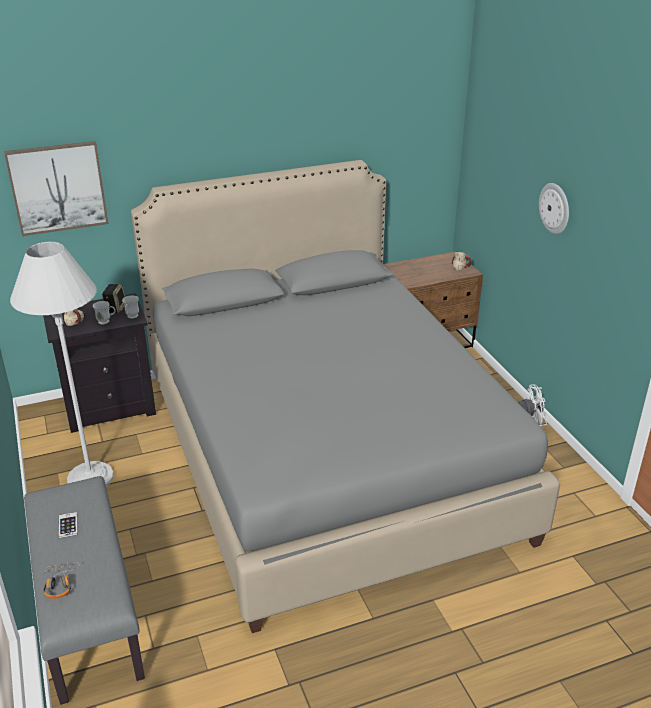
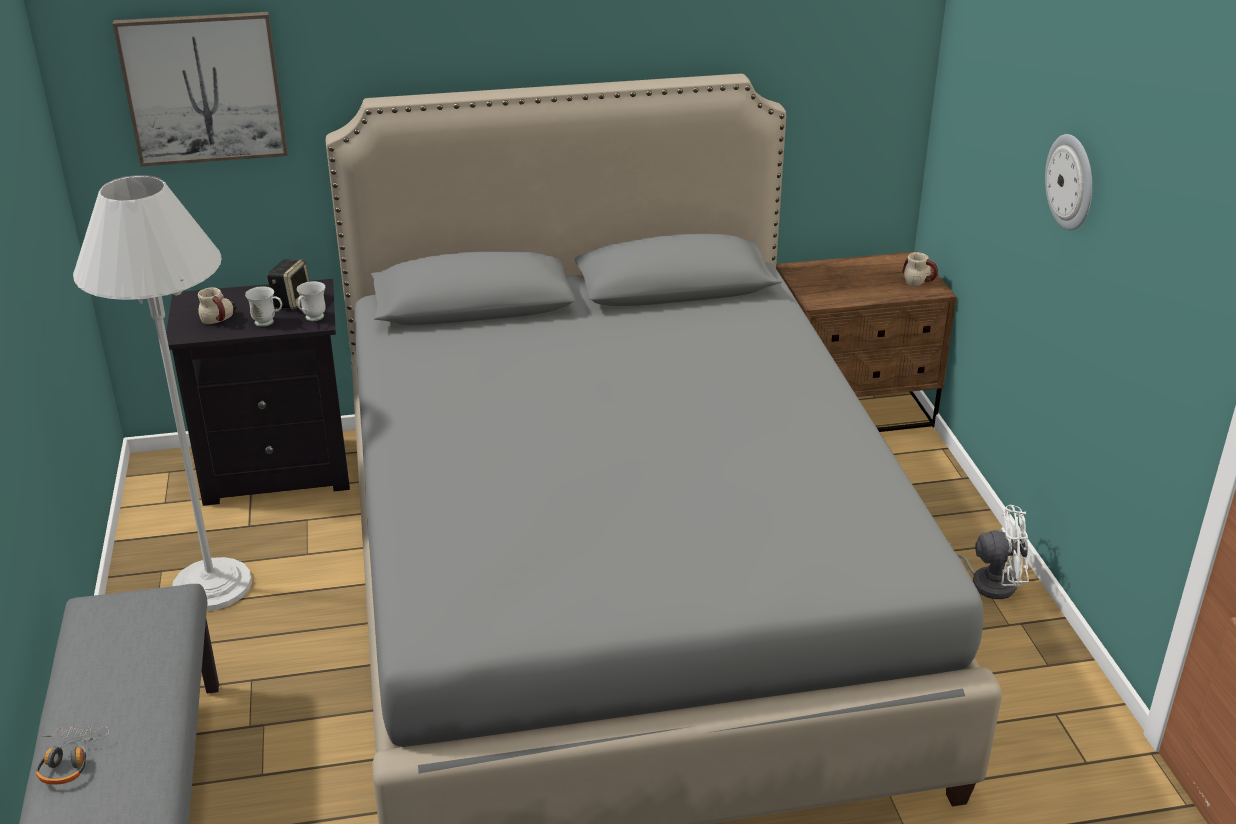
camera: 10 degrees right, 0 degrees up
phone [59,512,78,538] -> none

